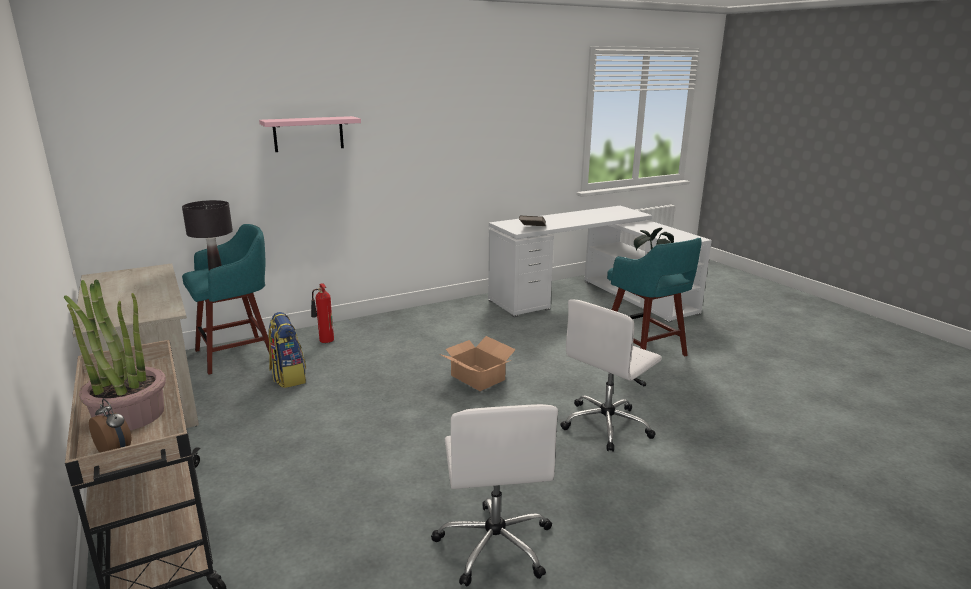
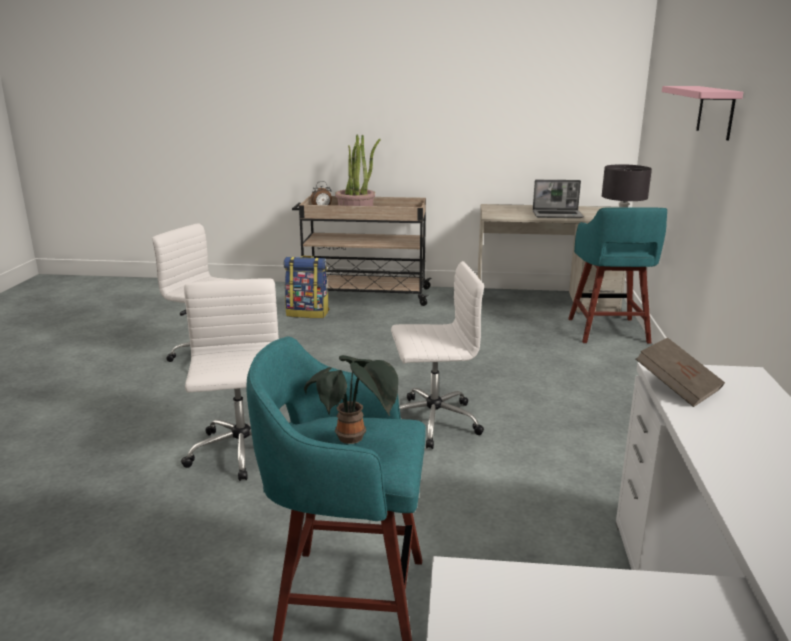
camera: 125 degrees right, 0 degrees up
backpack [268,312,306,388] -> backpack moved to [284,256,329,318]
fire extinguisher [311,283,334,343] -> none
cardboard box [440,336,516,391] -> white office chair [391,261,484,449]
none -> laptop [533,180,584,218]

